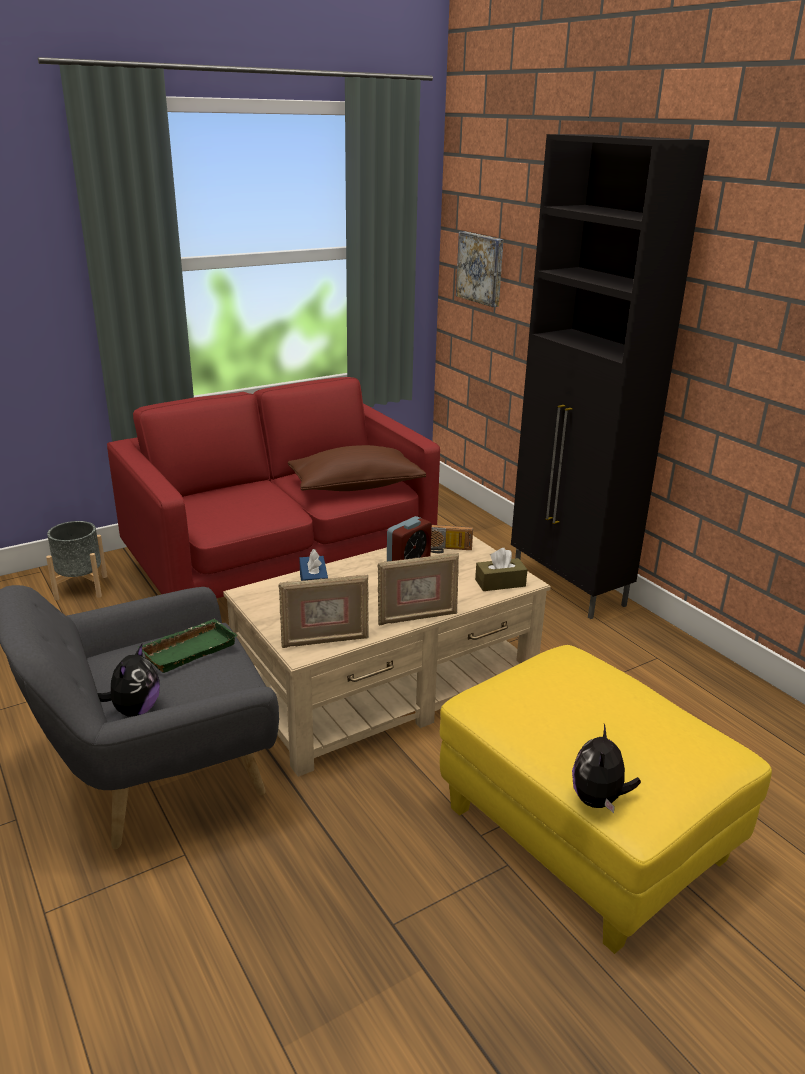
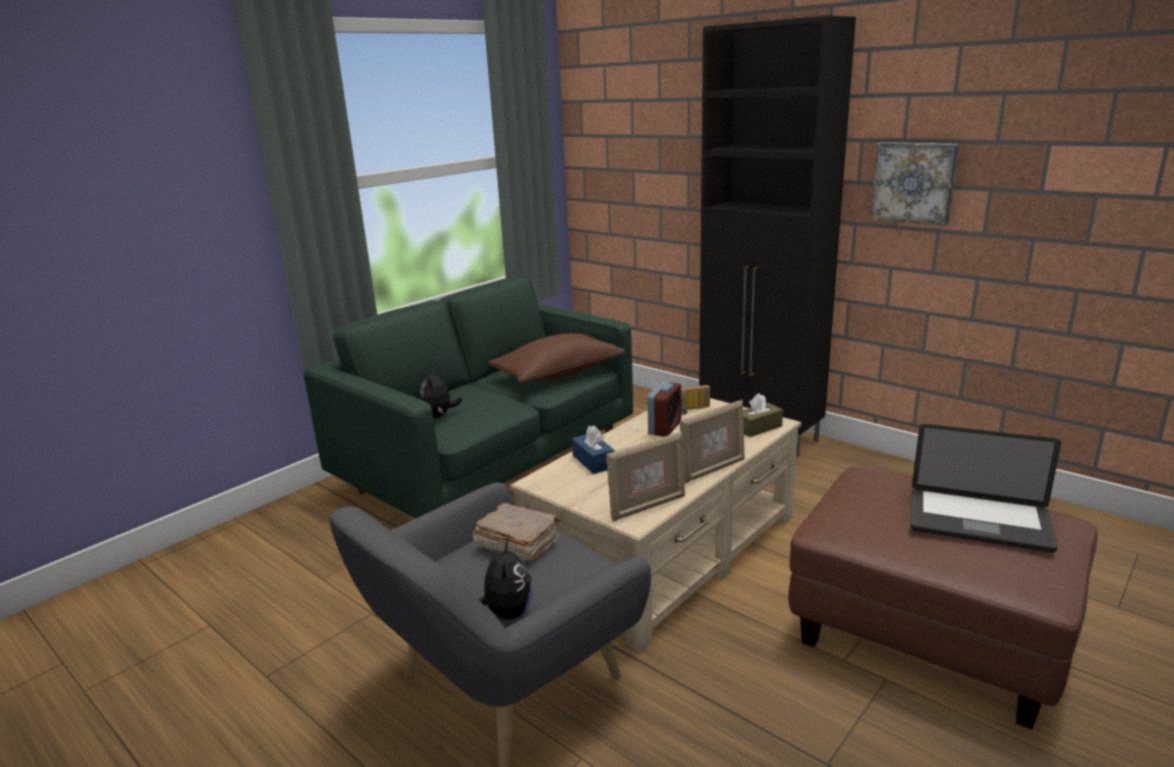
camera: 15 degrees left, 5 degrees down
grey planter [46,521,107,601] -> none
red sofa [107,377,440,598] -> green sofa [303,276,633,518]
green tray [138,619,238,673] -> brown book [473,503,561,562]
yellow ottoman [440,645,772,954] -> brown ottoman [789,467,1098,730]
picture [456,232,504,307] -> picture moved to [870,142,959,226]
plush toy [572,724,641,813] -> plush toy moved to [419,367,462,418]
none -> laptop [910,424,1061,553]

